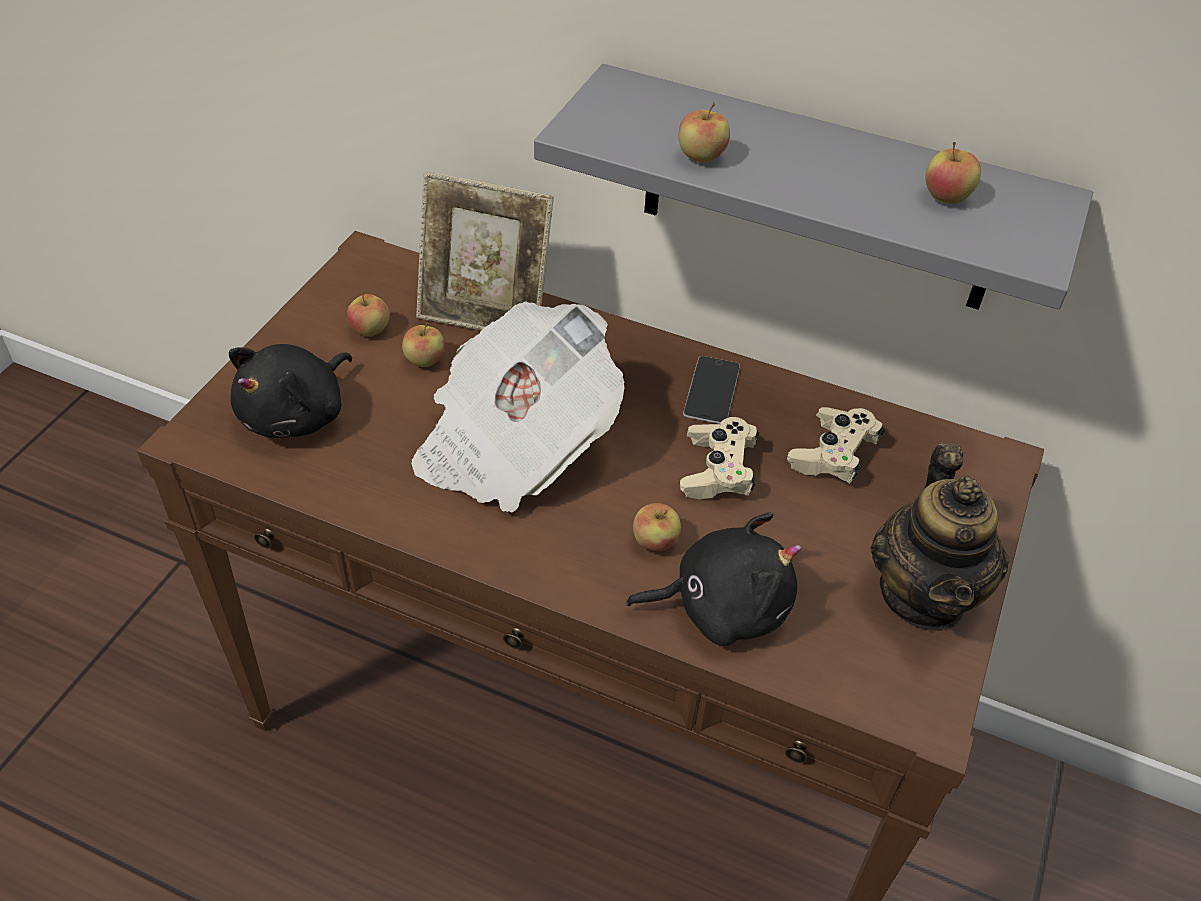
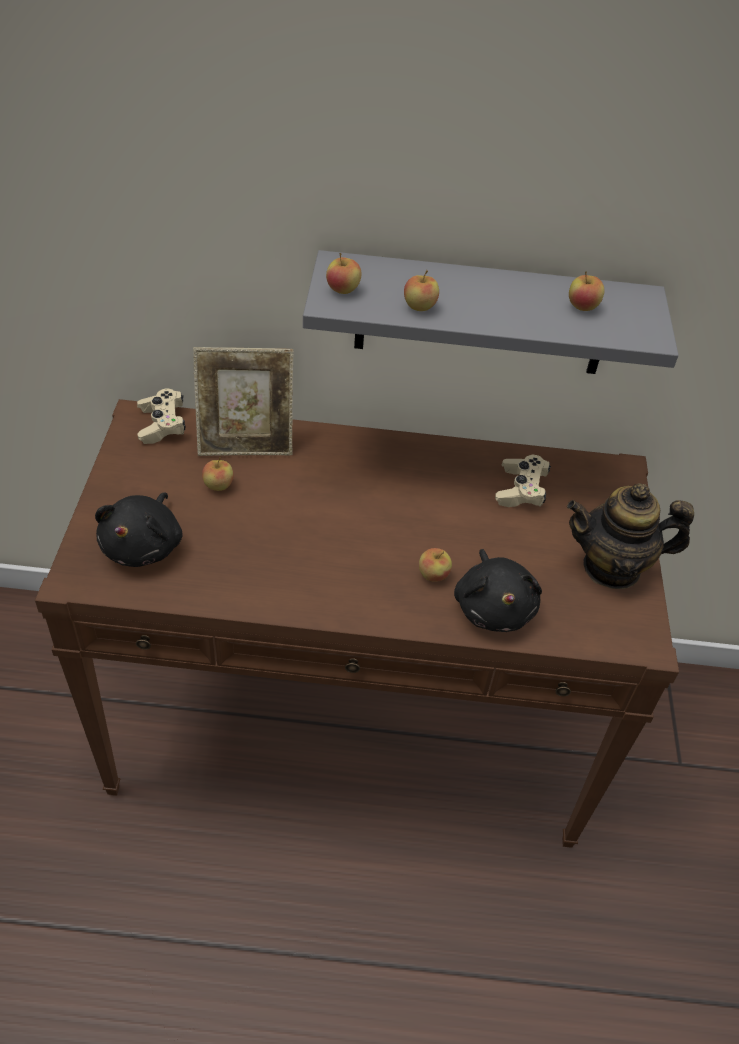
camera: 20 degrees left, 0 degrees up
apple [347,291,390,336] -> apple moved to [326,253,361,294]
newspaper [411,301,624,512] -> none
black plush toy [626,512,801,646] -> black plush toy turned 105 degrees clockwise [454,549,542,632]
beige game controller [680,417,759,499] -> beige game controller moved to [137,388,186,444]
phone [683,356,740,424] -> none
teapot [870,443,1009,631] -> teapot turned 105 degrees clockwise [567,483,694,589]

